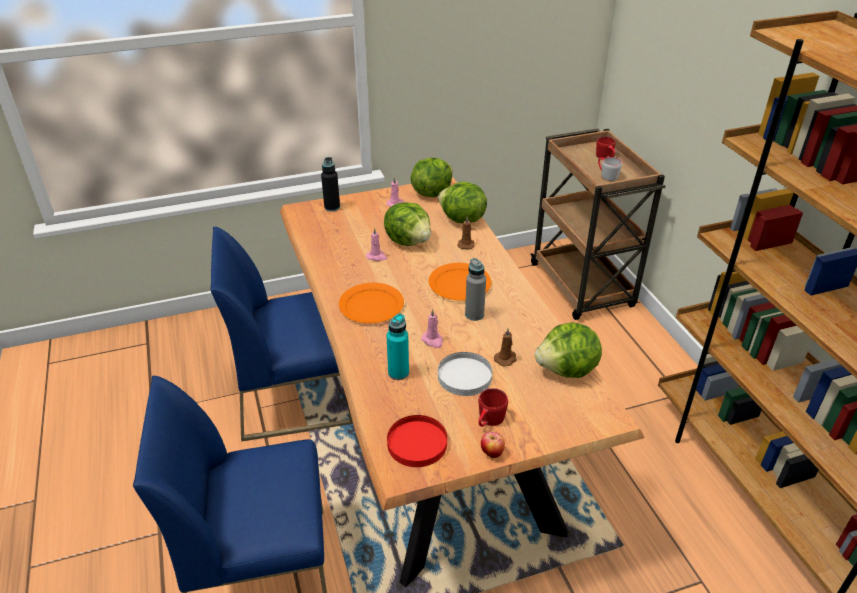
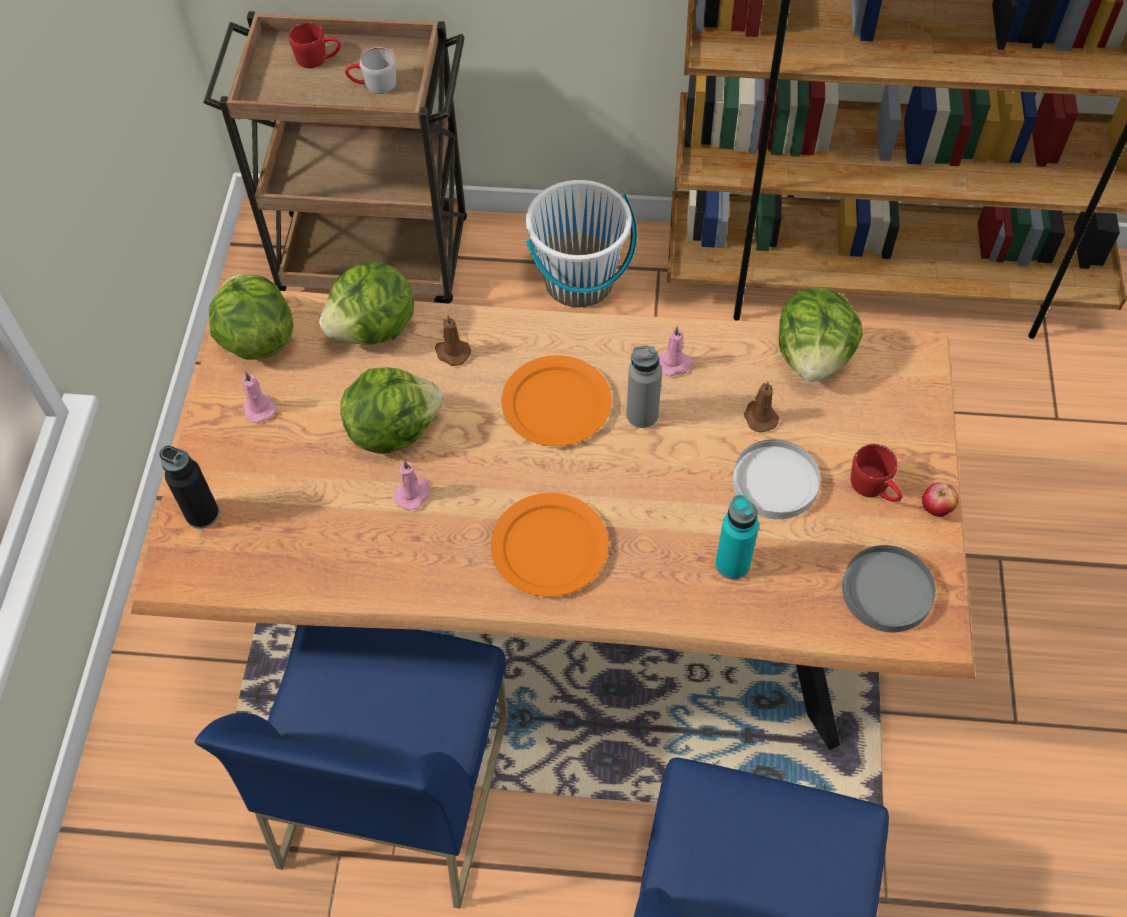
camera: 65 degrees left, 20 degrees up
red plate [387,415,447,467] -> grey plate [842,545,936,632]
pink candle [421,309,443,348] -> pink candle moved to [658,326,694,377]
none -> white bucket [526,180,637,307]

